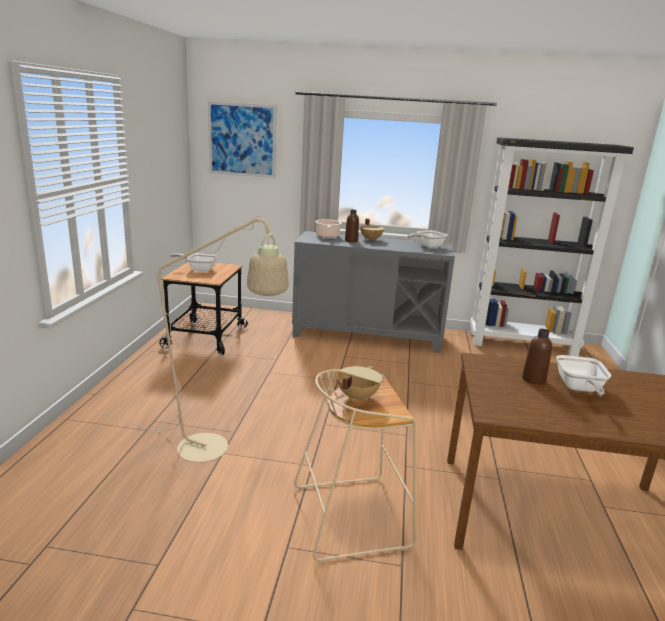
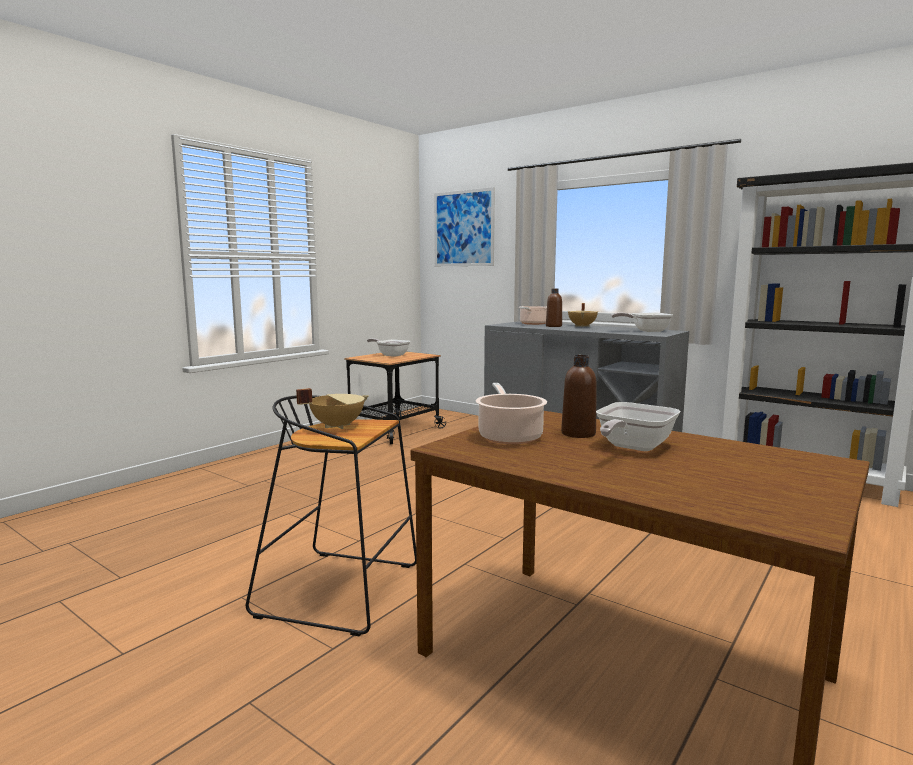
camera: 30 degrees right, 10 degrees down
beige floor lamp [98,215,289,463] -> none
beige stool [294,369,416,563] -> black stool [246,395,417,636]
none -> cooking pot [476,383,547,444]

